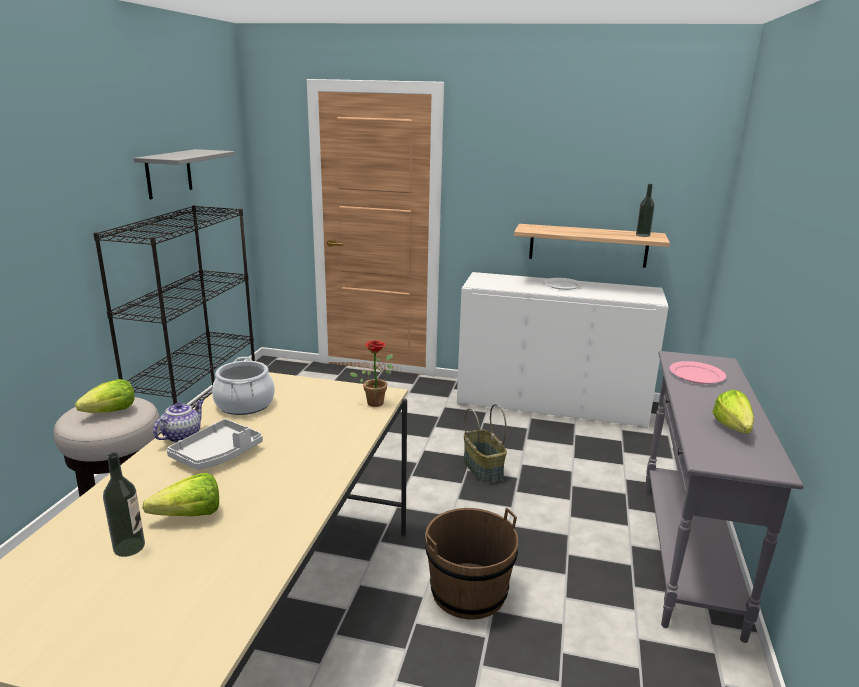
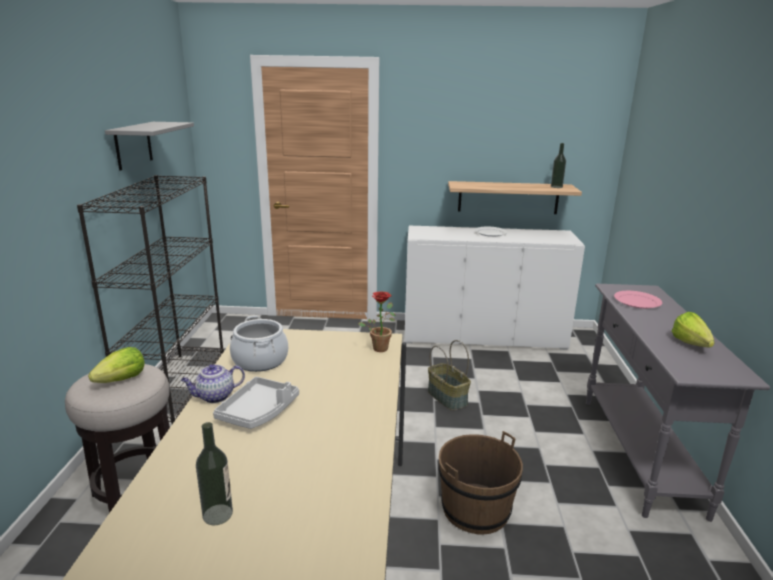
camera: 10 degrees left, 0 degrees up
lettuce [142,473,219,516] -> none
teapot [153,400,204,443] -> teapot turned 135 degrees counterclockwise [181,364,245,403]

